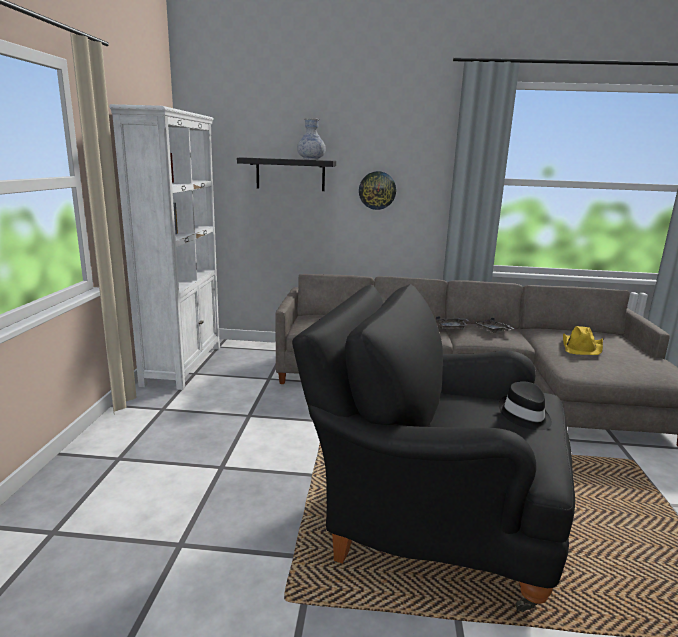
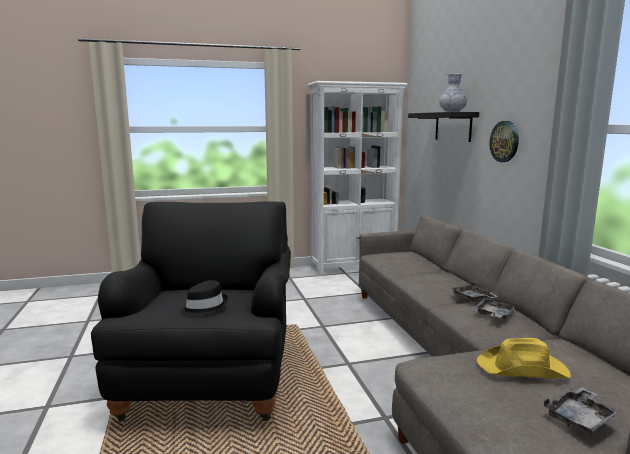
camera: 70 degrees right, 5 degrees down
none -> grey tray [544,387,620,434]

